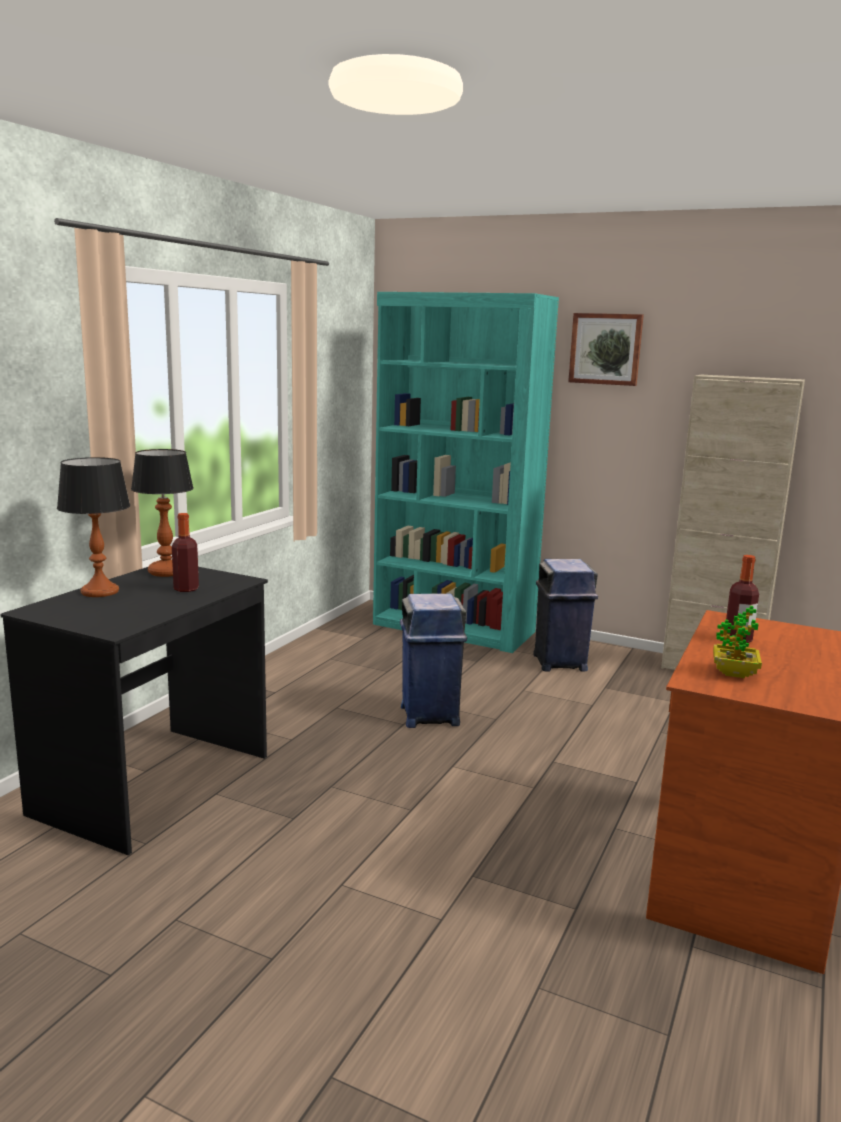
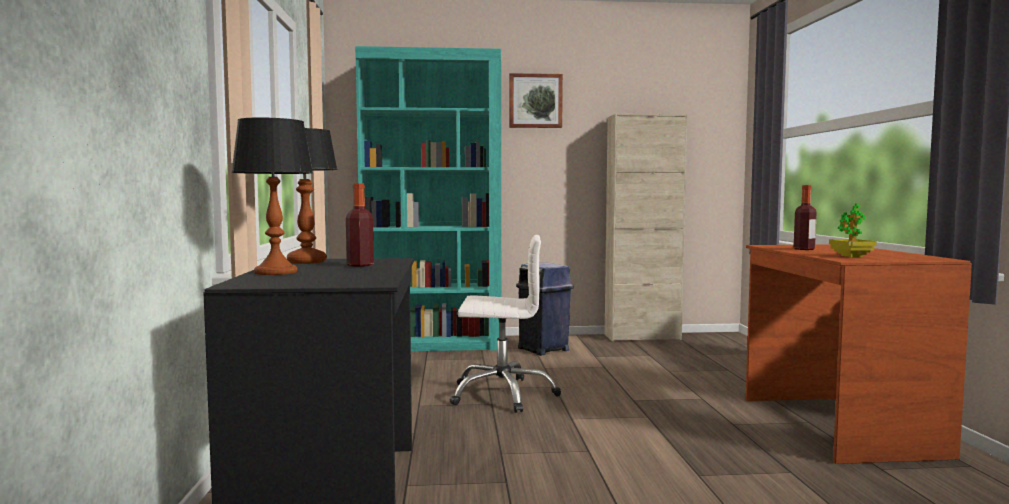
camera: 30 degrees left, 10 degrees down
blue trash can [400,594,467,728] -> white office chair [450,235,561,413]

